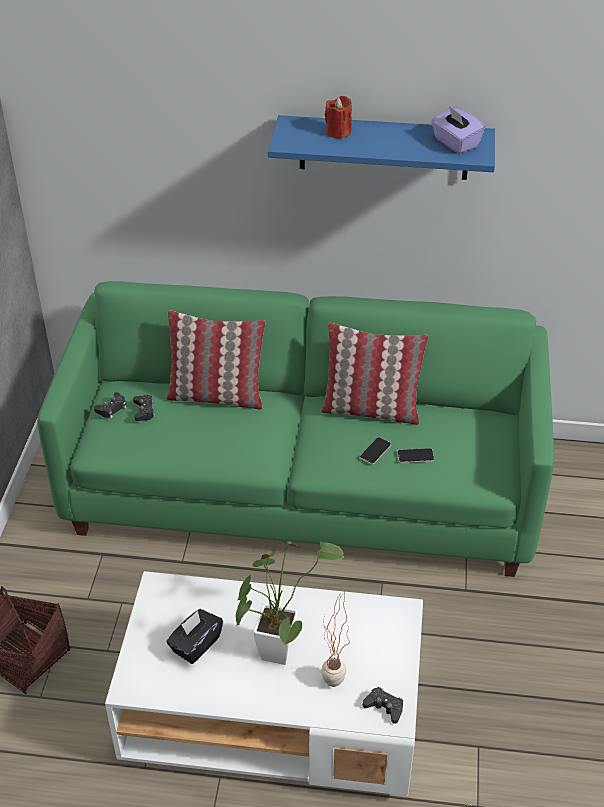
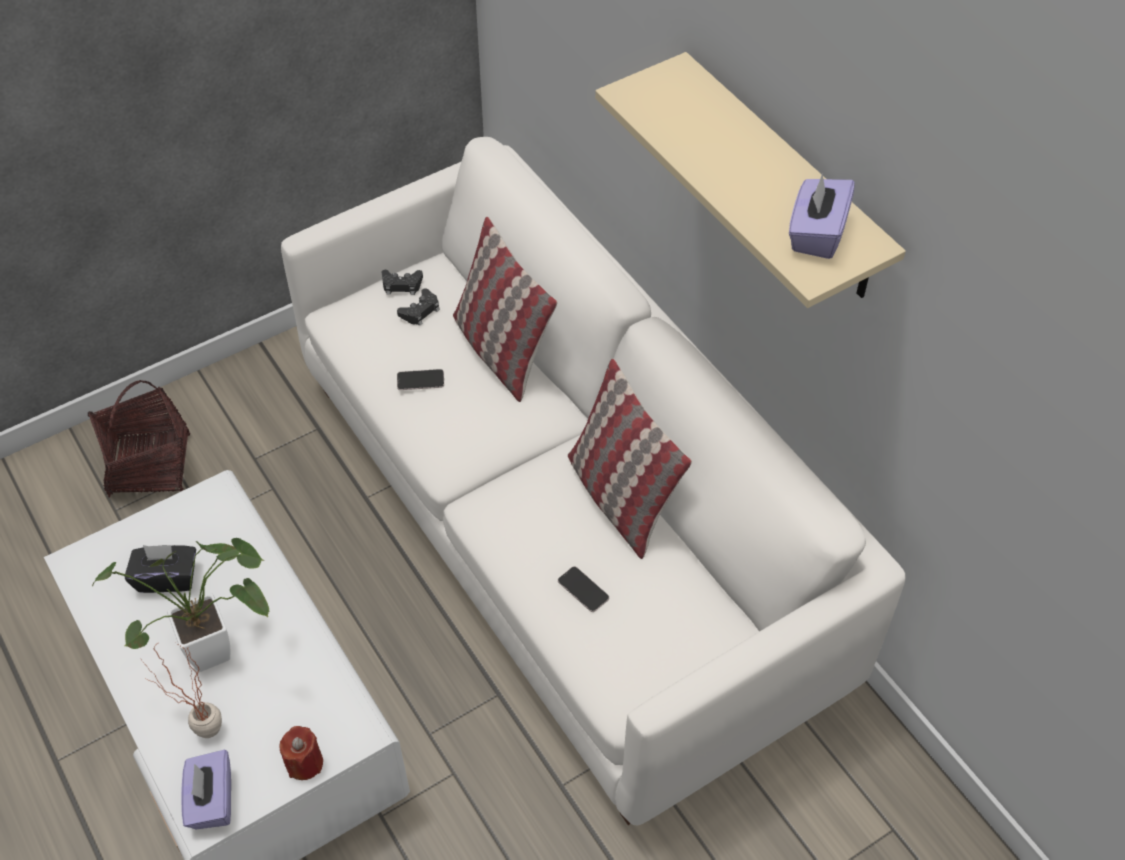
camera: 50 degrees right, 10 degrees up
green sofa [37,281,554,577] -> white sofa [281,137,906,825]
blue shelf [268,115,495,180] -> beige shelf [595,52,906,308]
red candle [325,96,352,139] -> red candle moved to [280,726,323,780]
phone [360,437,391,464] -> phone moved to [397,369,444,390]
black game controller [363,687,403,724] -> purple tissue box [181,750,231,830]

